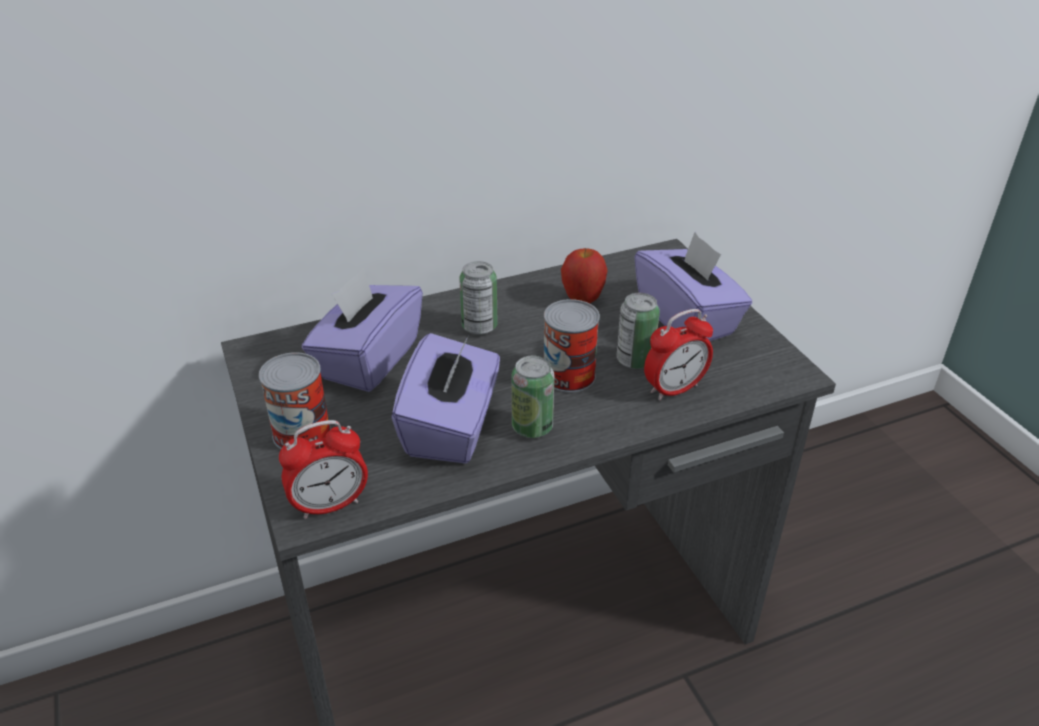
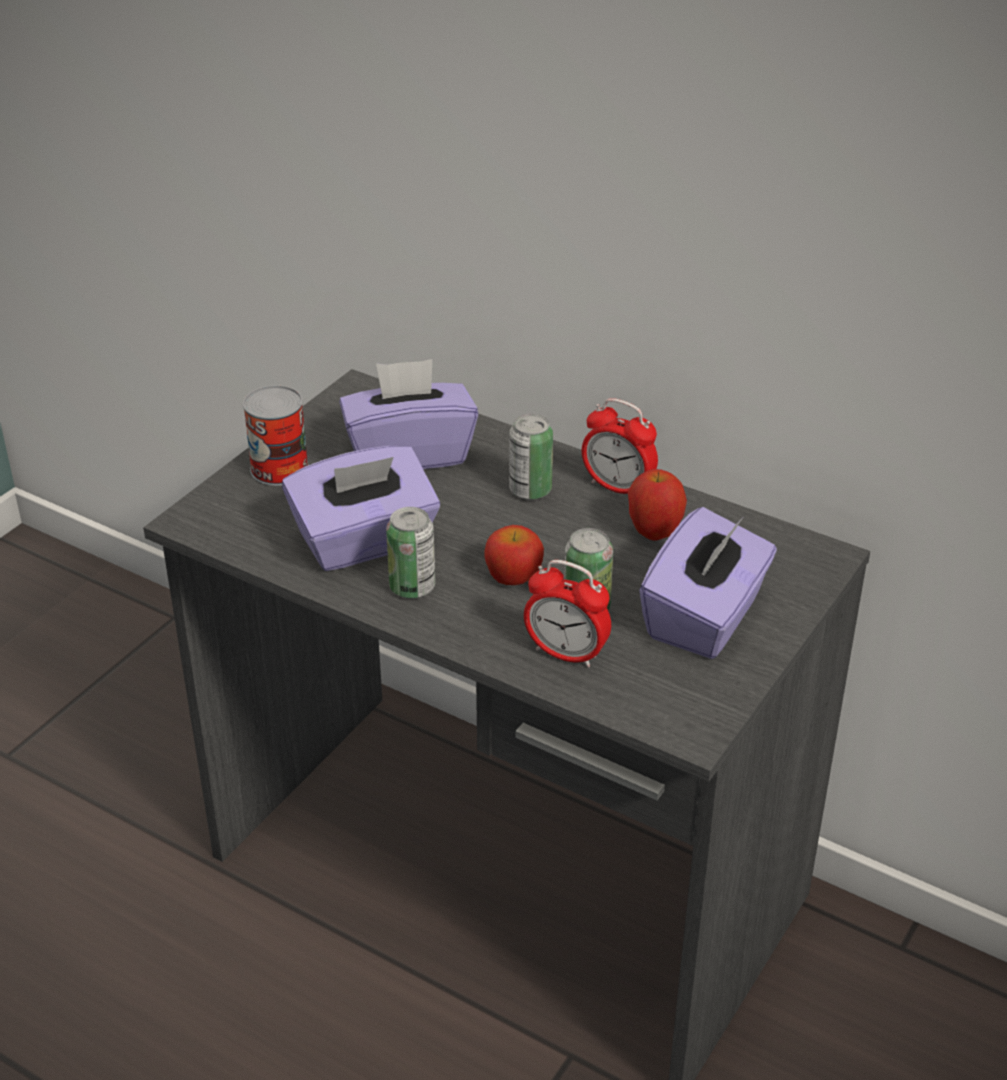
camera: 55 degrees right, 0 degrees up
alarm clock [279,420,368,519] -> alarm clock moved to [582,398,658,494]
can [544,299,600,393] -> apple [484,525,544,585]

